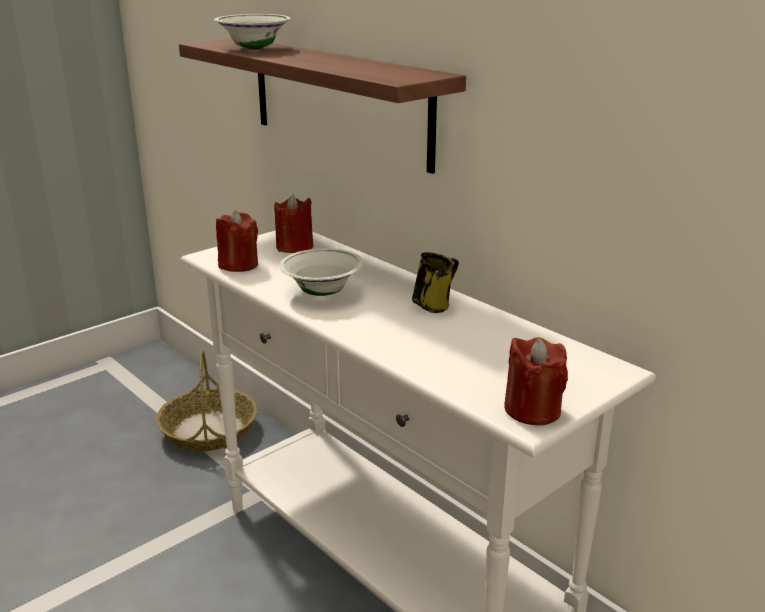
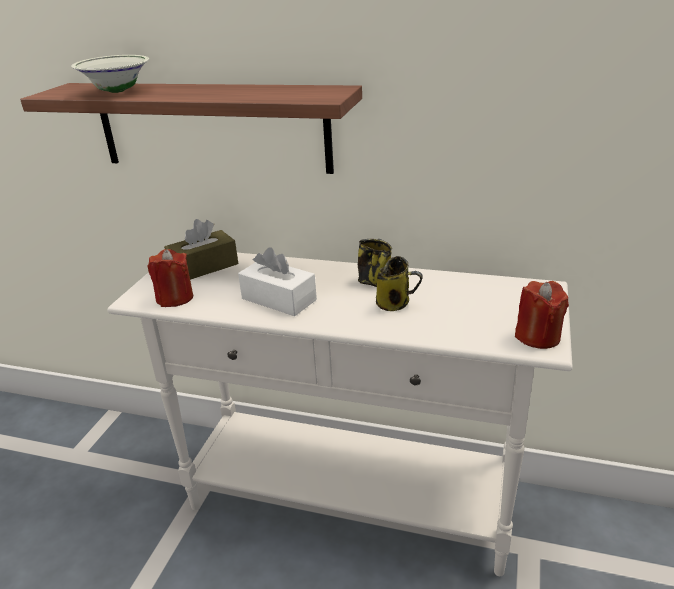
camera: 30 degrees left, 5 degrees up
basket [156,350,257,451] -> none
red candle [274,194,313,253] -> brown tissue box [164,219,238,280]
white bowl [279,248,363,296] -> white tissue box [238,247,317,316]
none -> mug [376,256,423,311]

